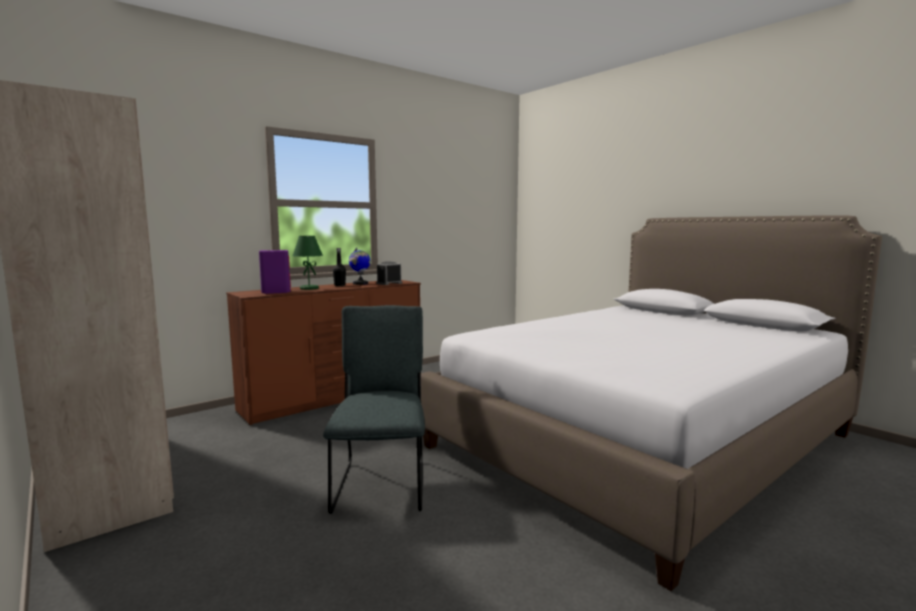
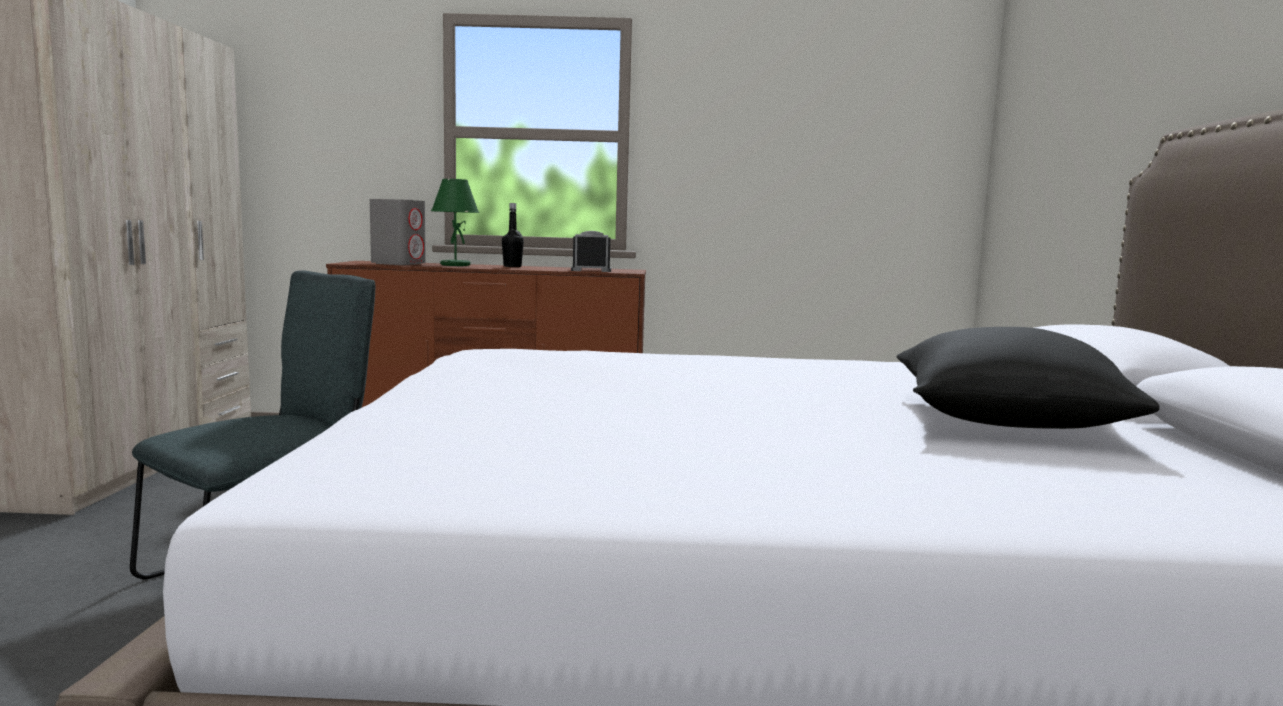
camera: 40 degrees right, 0 degrees up
purple speaker [259,250,291,294] -> grey speaker [370,199,426,265]
globe [349,248,370,285] -> none
none -> black pillow [897,327,1160,429]

